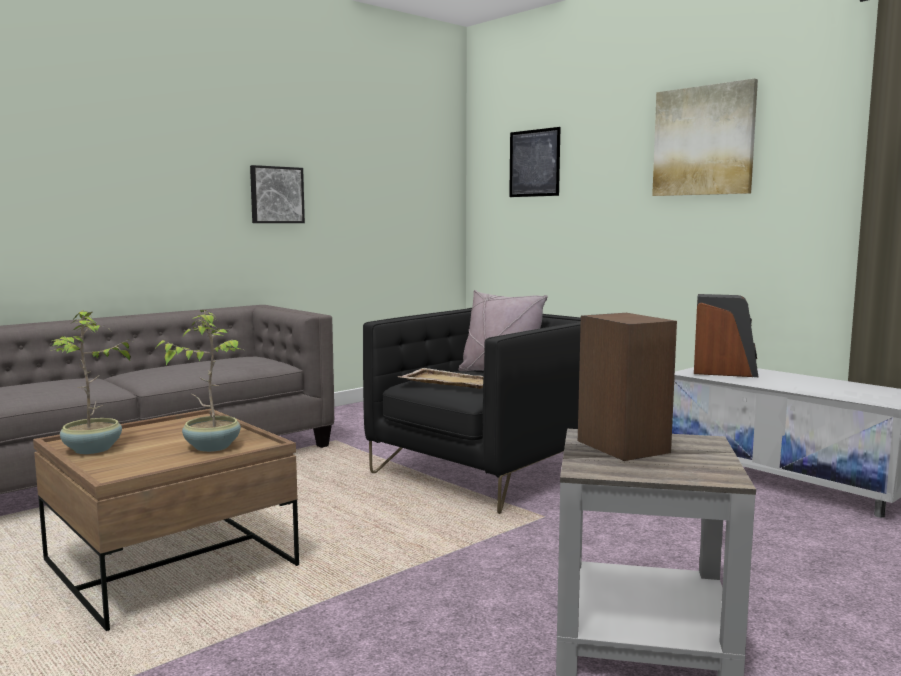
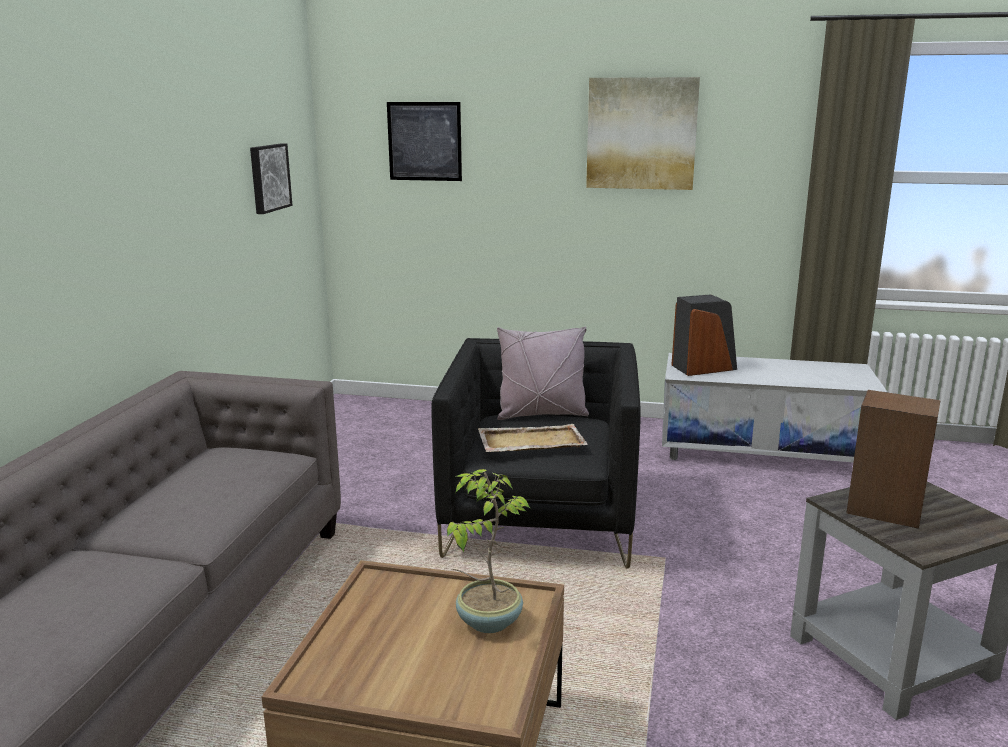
camera: 35 degrees left, 10 degrees up
potted plant [51,310,138,454] -> none
picture [250,165,305,223] -> picture moved to [250,143,293,214]

